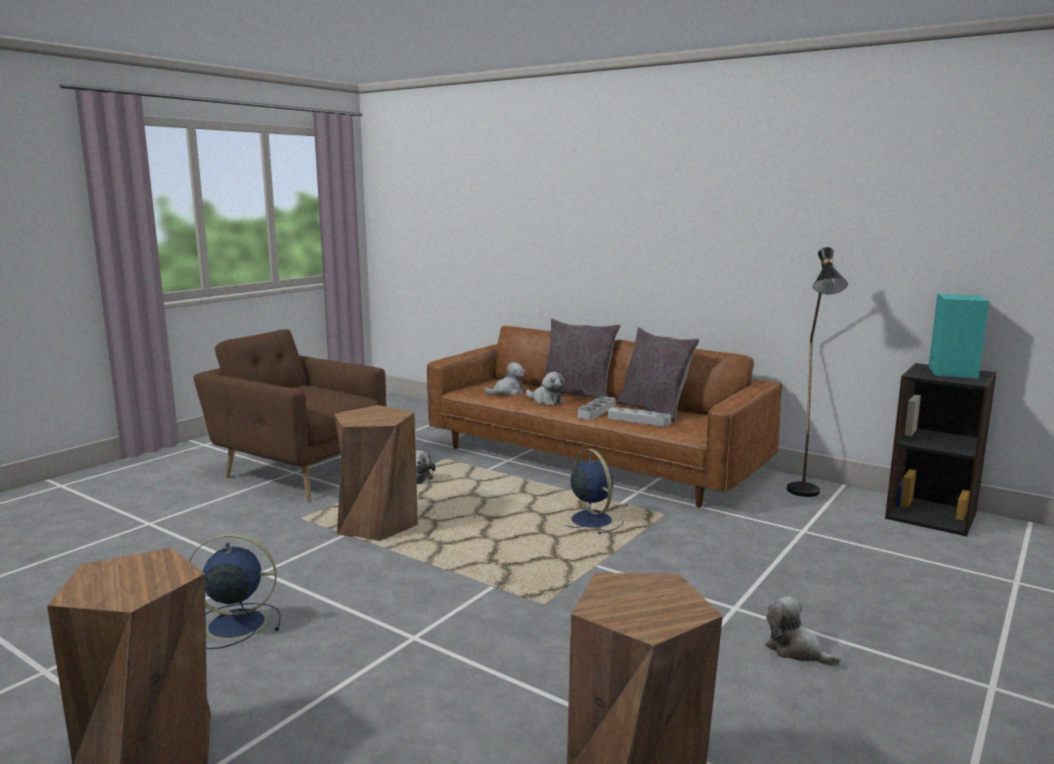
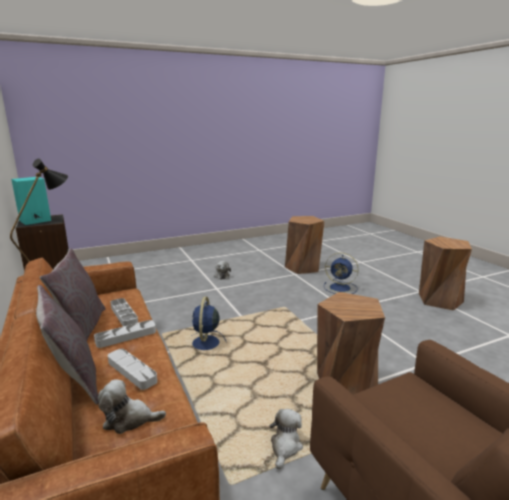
camera: 150 degrees left, 5 degrees up
blue fan [189,534,281,649] -> blue fan moved to [324,253,359,294]
plush toy [526,372,565,405] -> grey tray [108,349,157,390]

